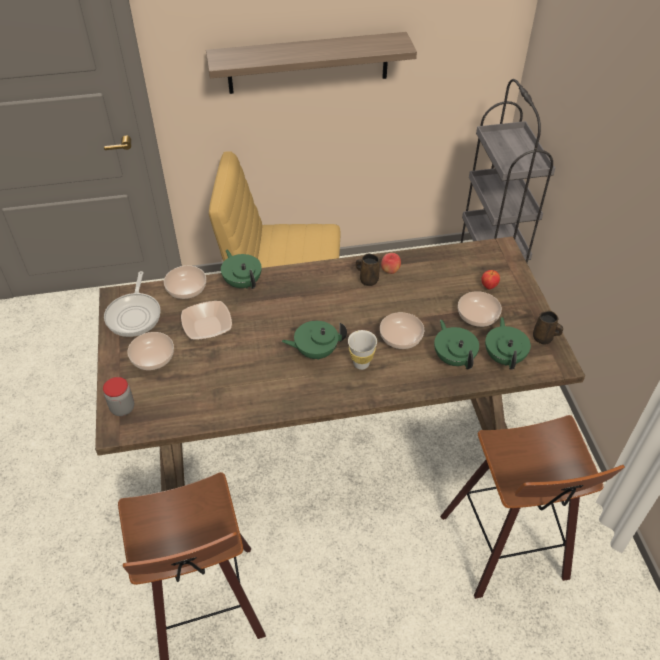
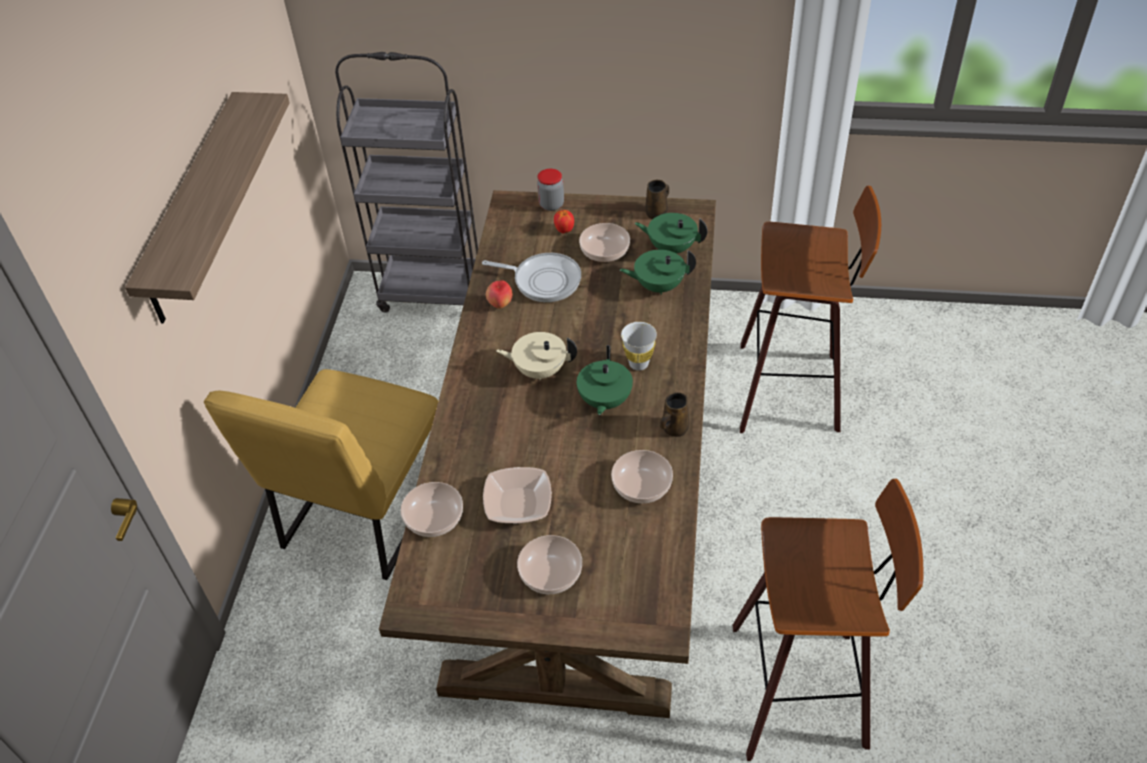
camera: 70 degrees left, 0 degrees up
jar [103,377,134,416] -> jar moved to [537,169,564,211]
frying pan [104,271,161,337] -> frying pan moved to [482,253,581,302]
green teapot [221,250,262,289] -> none
brown mug [356,254,380,286] -> brown mug moved to [660,392,689,437]
bowl [380,312,424,349] -> bowl moved to [611,450,673,503]
none -> beige teapot [496,332,577,380]

